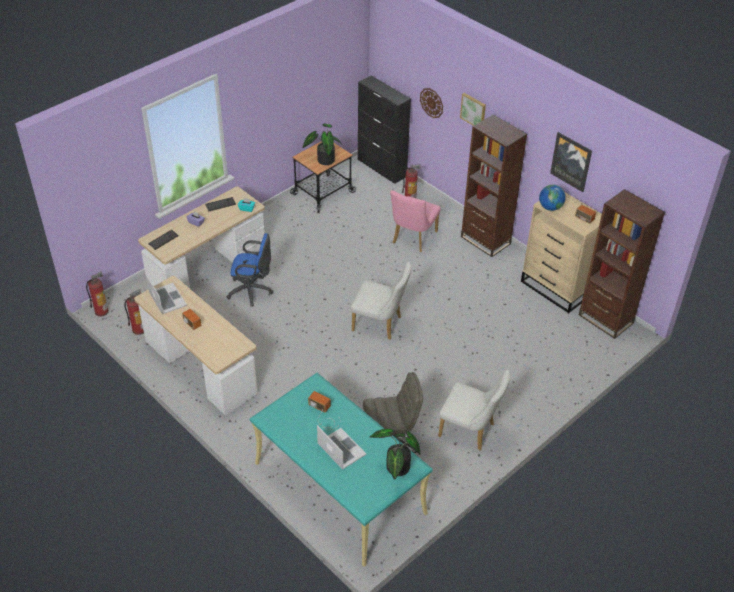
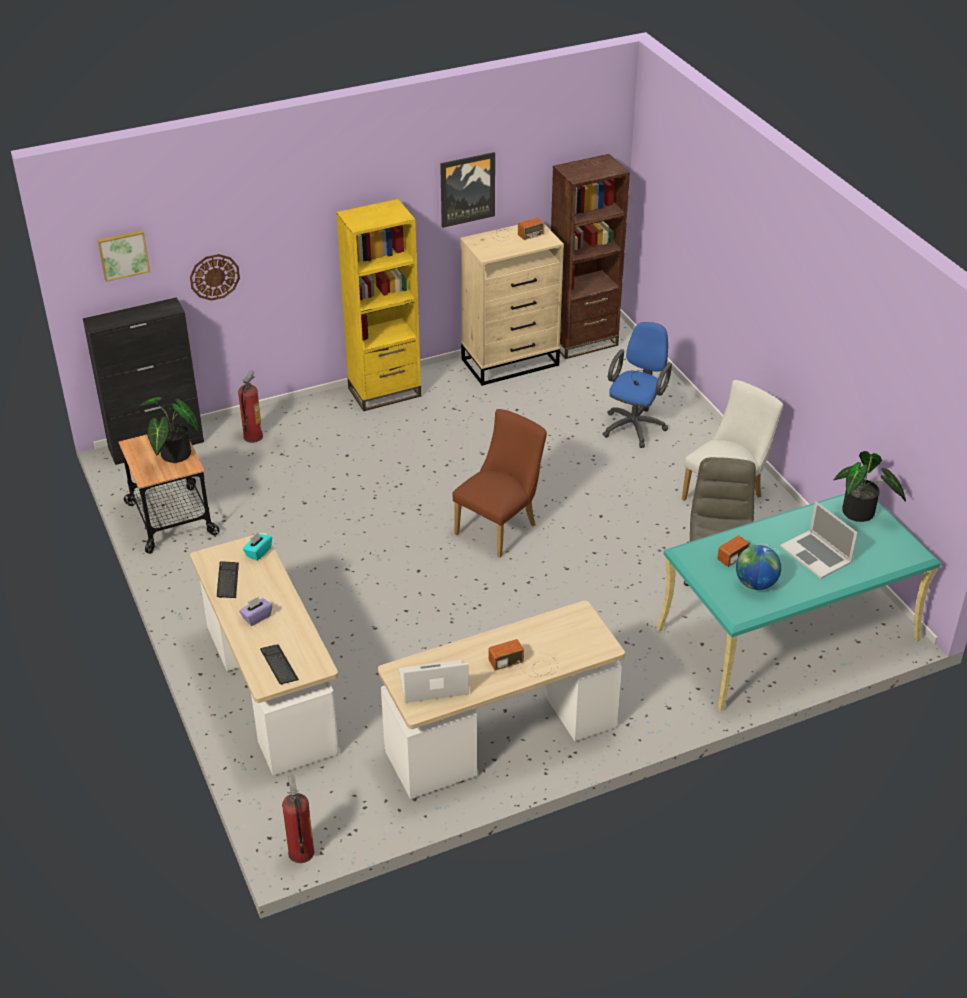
camera: 70 degrees left, 5 degrees down
fire extinguisher [124,289,144,335] -> none
blue office chair [226,233,273,307] -> blue office chair moved to [603,322,672,448]
laptop [317,425,366,470] -> laptop turned 105 degrees counterclockwise [780,501,858,579]
white chair [351,262,411,340] -> brown chair [452,409,547,558]
pink chair [390,190,441,252] -> none
picture [460,93,486,126] -> picture moved to [97,230,150,282]
brown bookcase [461,115,527,257] -> yellow bookcase [336,199,421,411]
globe [539,185,566,211] -> globe moved to [736,545,781,590]

